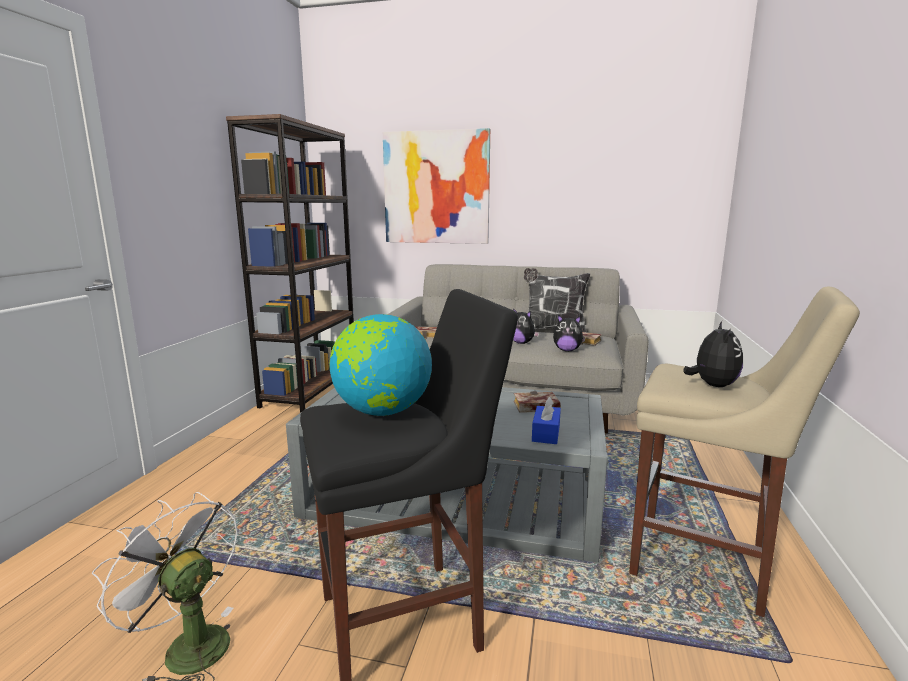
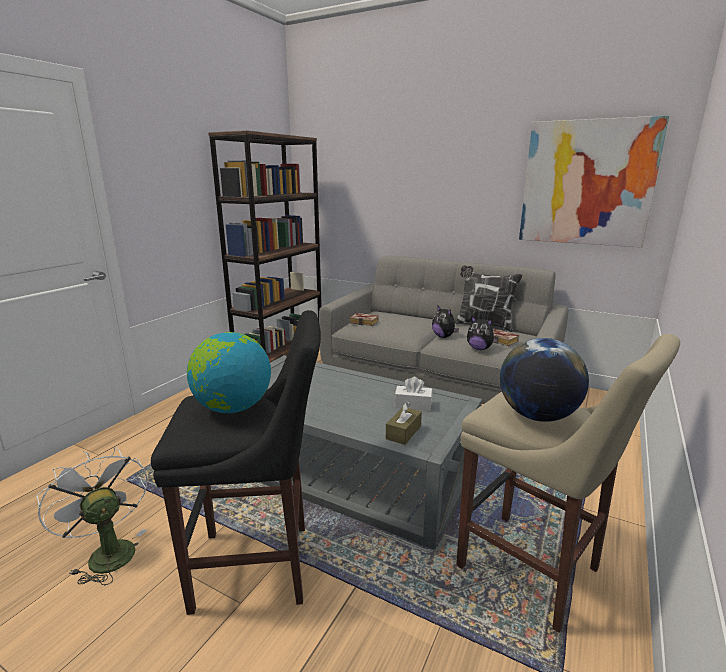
camera: 15 degrees right, 5 degrees up
picture [383,128,490,244] -> picture moved to [519,115,669,247]
book [514,391,561,413] -> white tissue box [395,377,432,411]
blue tissue box [532,397,561,444] -> brown tissue box [386,402,422,445]
plush toy [683,321,743,387] -> globe [500,338,589,422]

